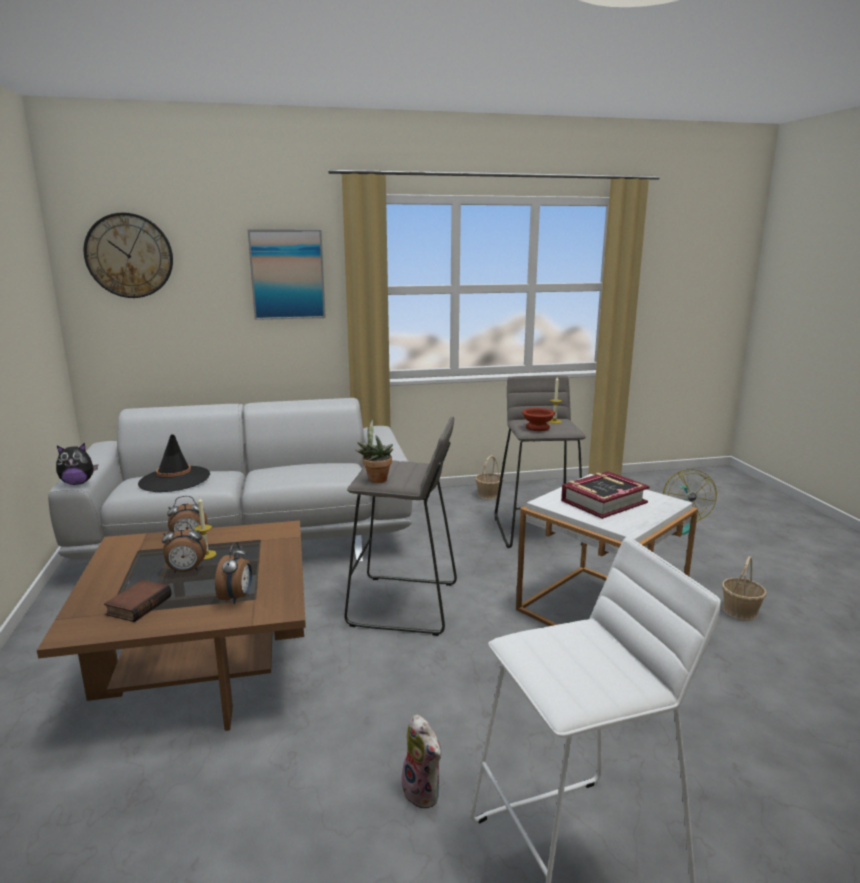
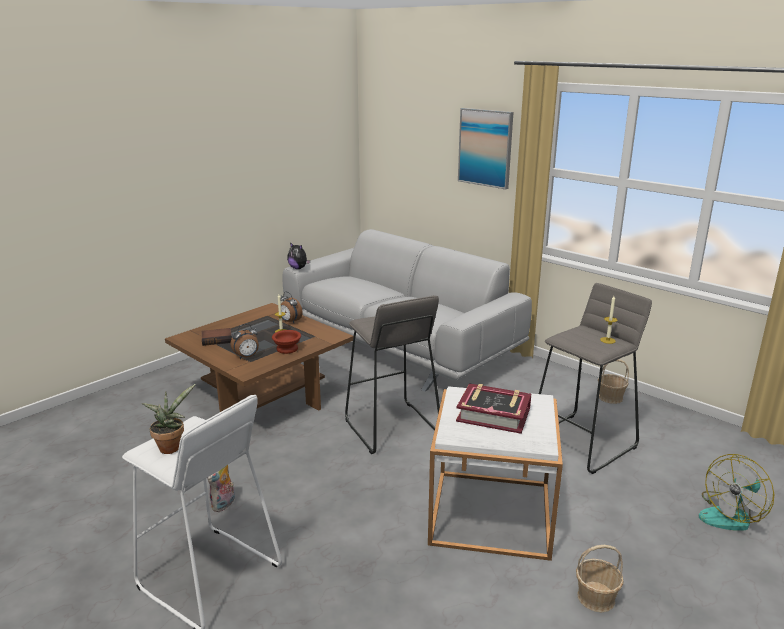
camera: 55 degrees right, 5 degrees up
wall clock [84,212,173,298] -> none
black hat [138,434,210,492] -> none
alarm clock [162,521,207,573] -> none
potted plant [356,420,393,483] -> potted plant moved to [142,384,196,454]
brown bowl [522,408,555,431] -> brown bowl moved to [272,330,301,354]

